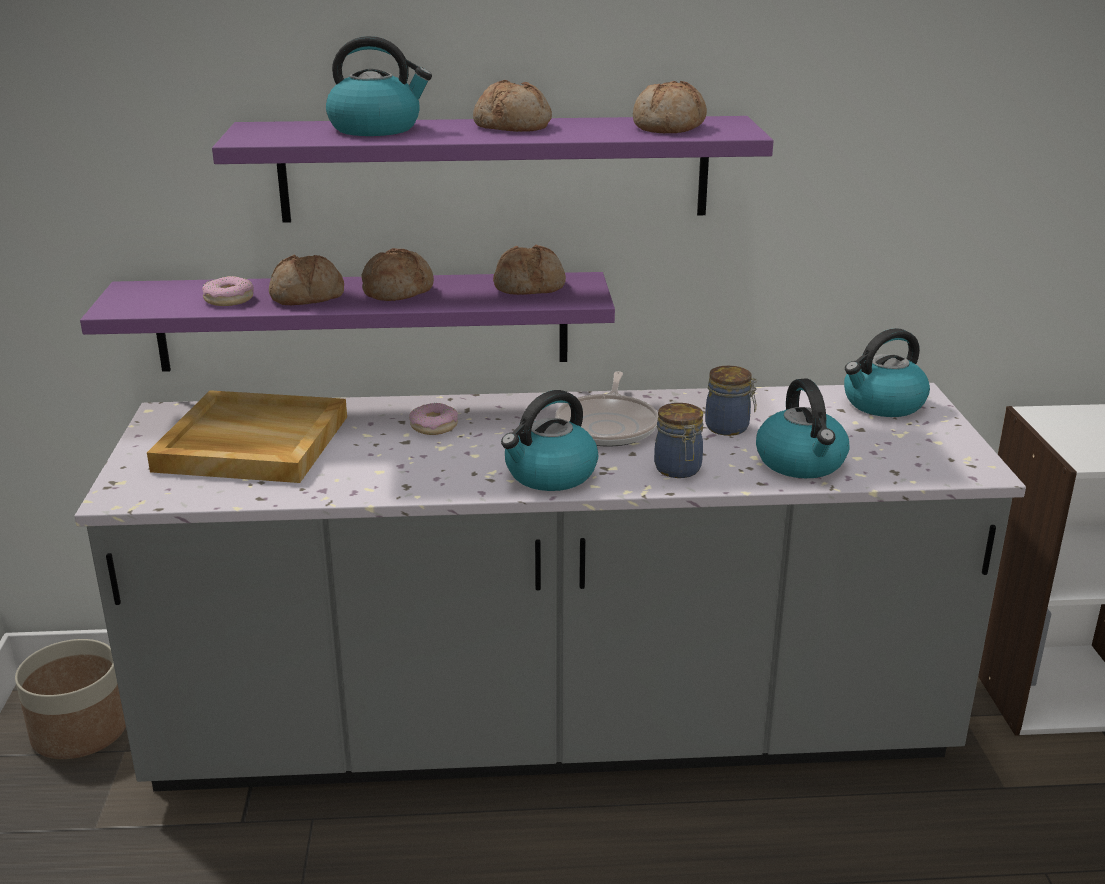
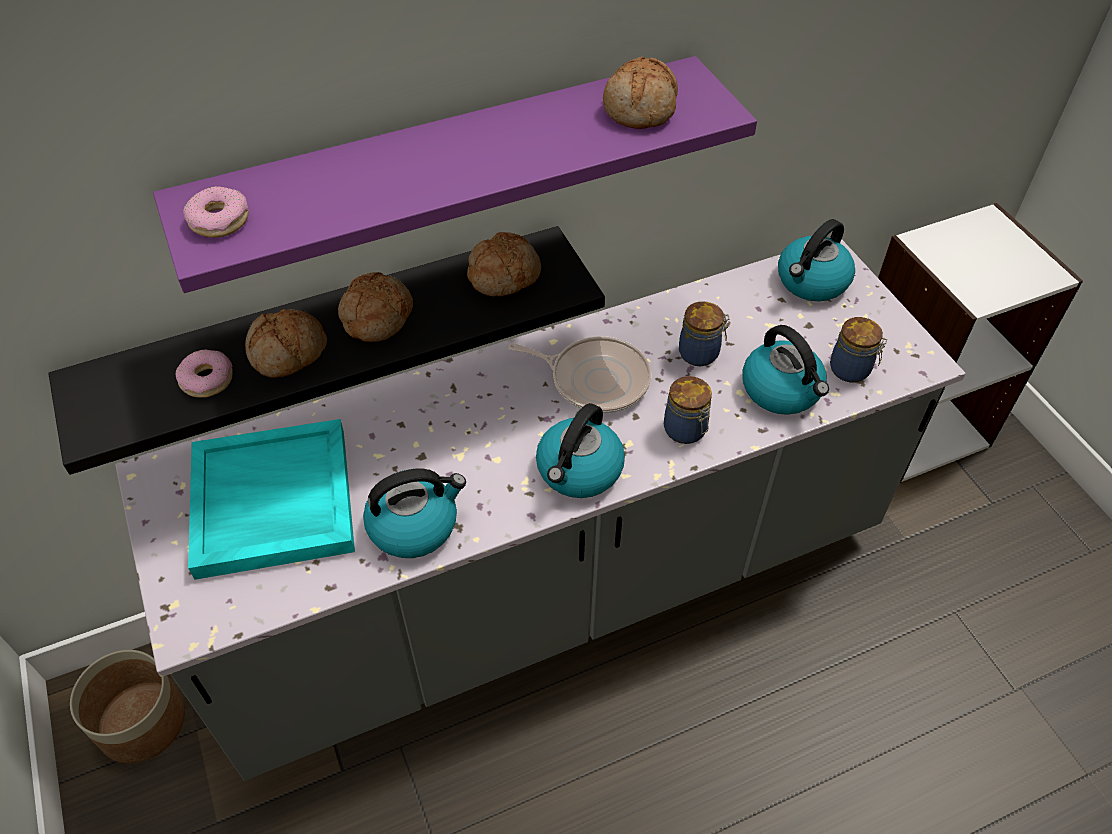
camera: 20 degrees left, 25 degrees up
purple shelf [80,272,615,372] -> black shelf [48,226,605,475]
beige tray [147,390,347,483] -> turquoise tray [188,419,355,580]
kettle [326,36,432,136] -> kettle moved to [363,468,466,558]
donut [409,403,458,435] -> donut moved to [183,186,249,238]
bread [473,80,552,132] -> none
frying pan [555,371,658,447] -> frying pan turned 60 degrees counterclockwise [508,336,651,414]
none -> jar [830,317,887,382]

